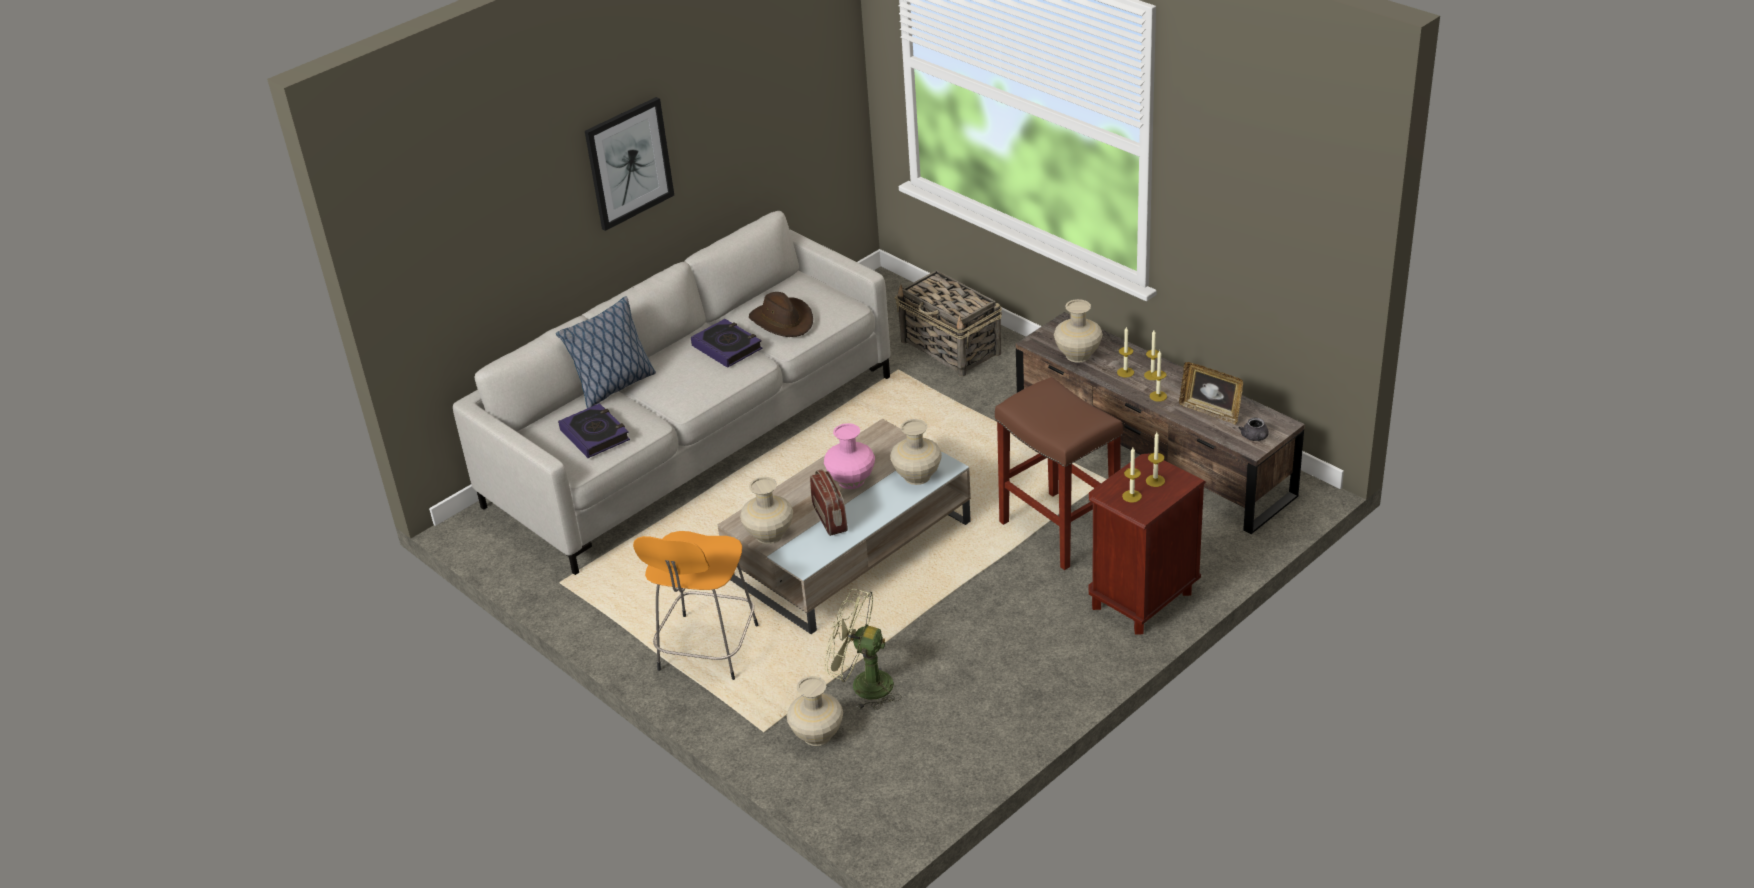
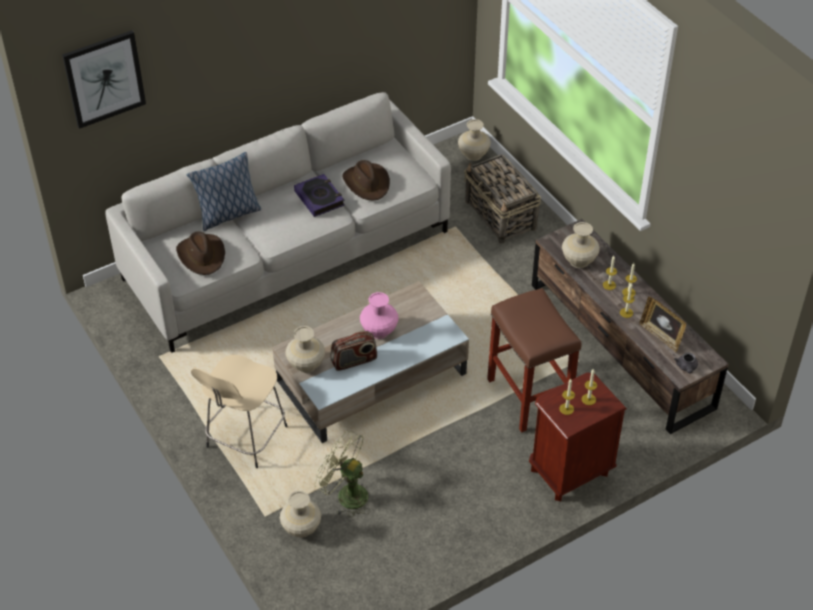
camera: 10 degrees right, 10 degrees up
book [558,403,630,458] -> brown hat [176,232,225,275]
picture [585,97,674,231] -> picture moved to [62,30,146,129]
orange stool [633,531,758,680] -> beige stool [191,355,288,468]
radio [810,469,848,536] -> radio turned 75 degrees clockwise [330,331,377,371]
beige vase [890,419,942,485] -> beige vase moved to [458,119,491,161]

